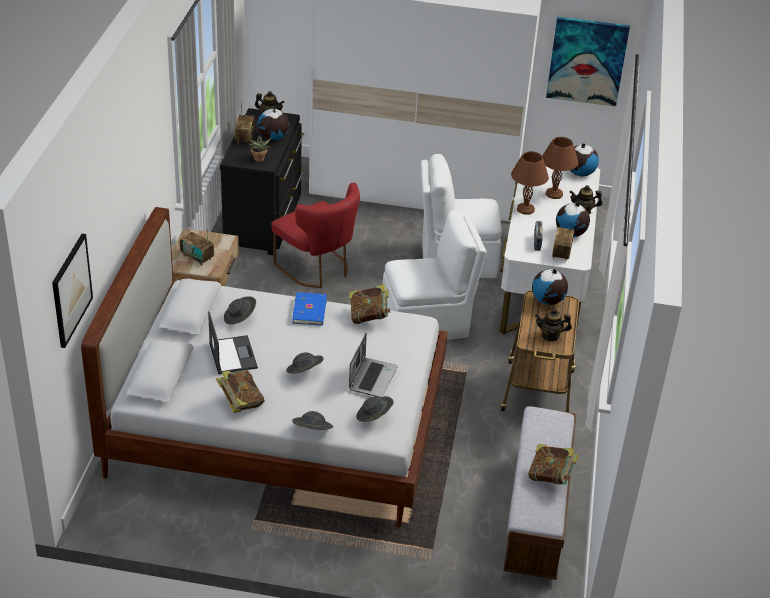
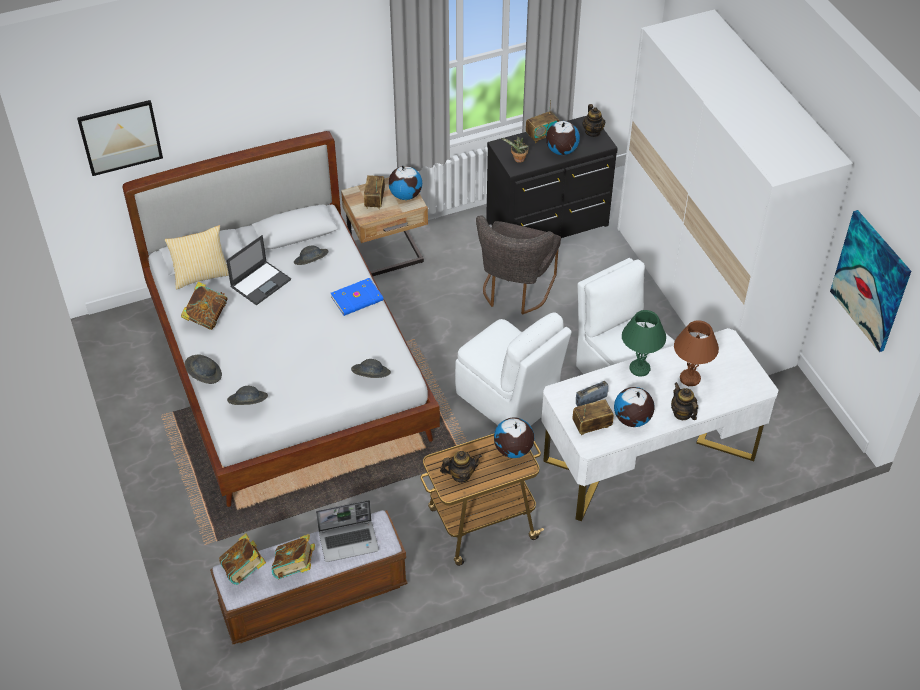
camera: 60 degrees right, 10 degrees up
red chair [271,183,360,288] -> grey chair [476,215,561,315]
grey hat [286,352,324,374] -> grey hat moved to [351,359,391,378]
book [349,284,391,324] -> book moved to [219,533,266,585]
laptop [349,333,398,397] -> laptop moved to [316,500,379,562]
brown table lamp [511,151,549,215] -> green table lamp [622,310,666,377]
teapot [535,309,572,341] -> teapot turned 105 degrees clockwise [440,451,482,483]
globe [570,143,599,176] -> globe moved to [388,166,422,200]
none -> pillow [164,225,229,290]

